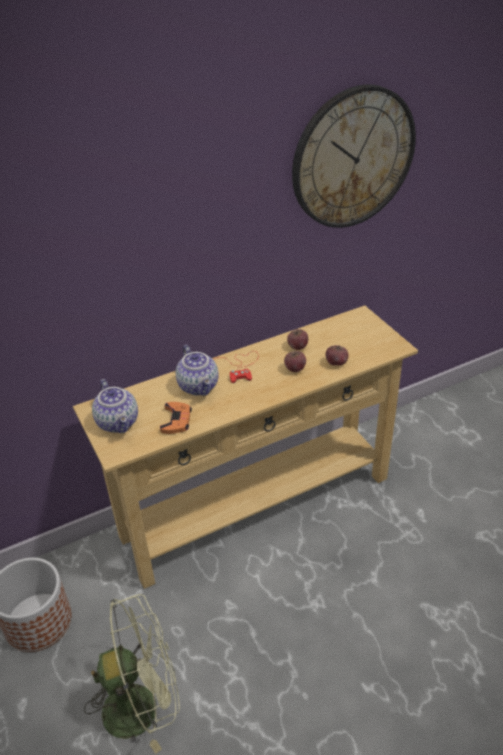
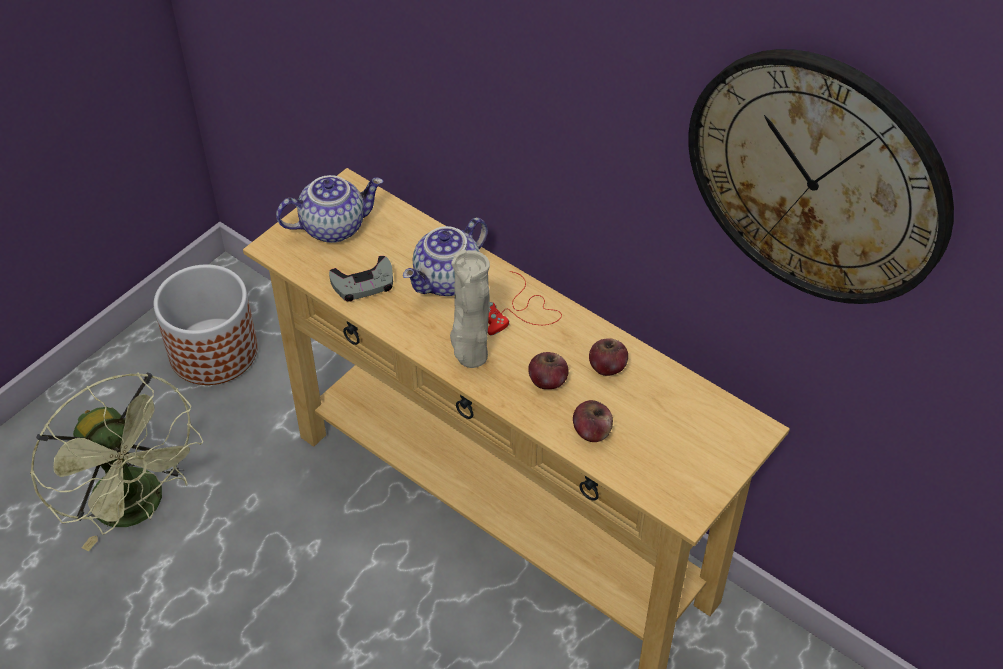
camera: 65 degrees right, 10 degrees up
teapot [92,379,138,433] -> teapot turned 150 degrees counterclockwise [276,175,383,243]
orange game controller [160,402,192,434] -> grey game controller [329,256,393,302]
none -> beige vase [450,250,490,368]

